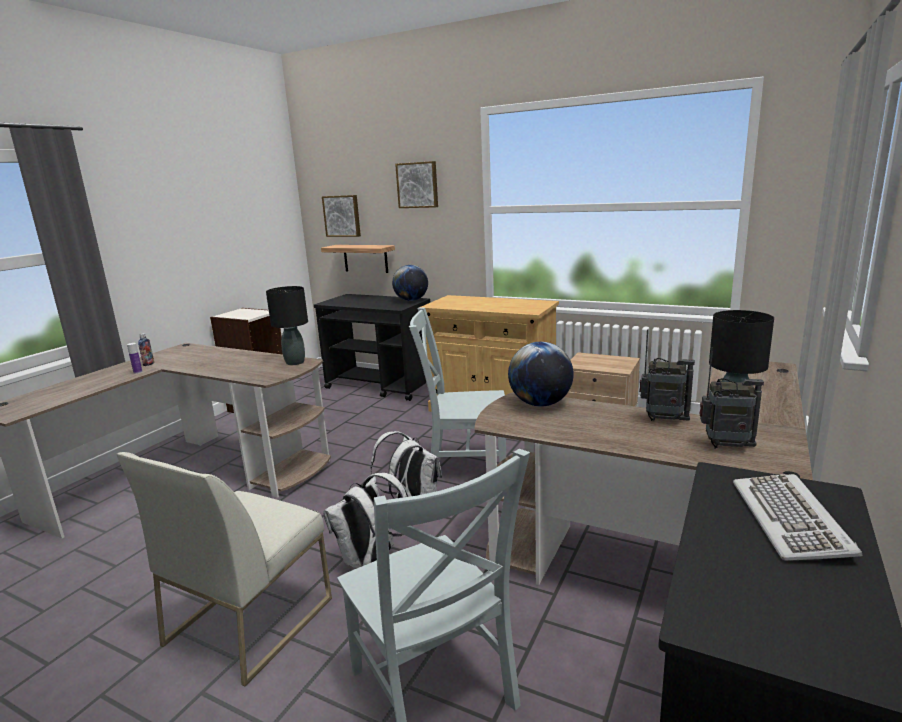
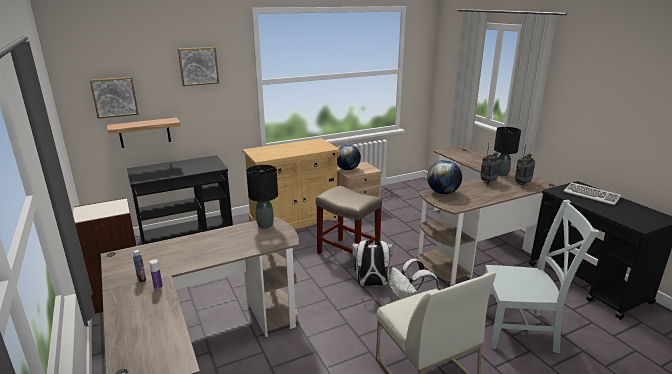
camera: 55 degrees left, 5 degrees up
globe [392,265,428,301] -> globe moved to [337,144,361,170]
grey chair [409,307,506,463] -> beige stool [316,186,382,270]

